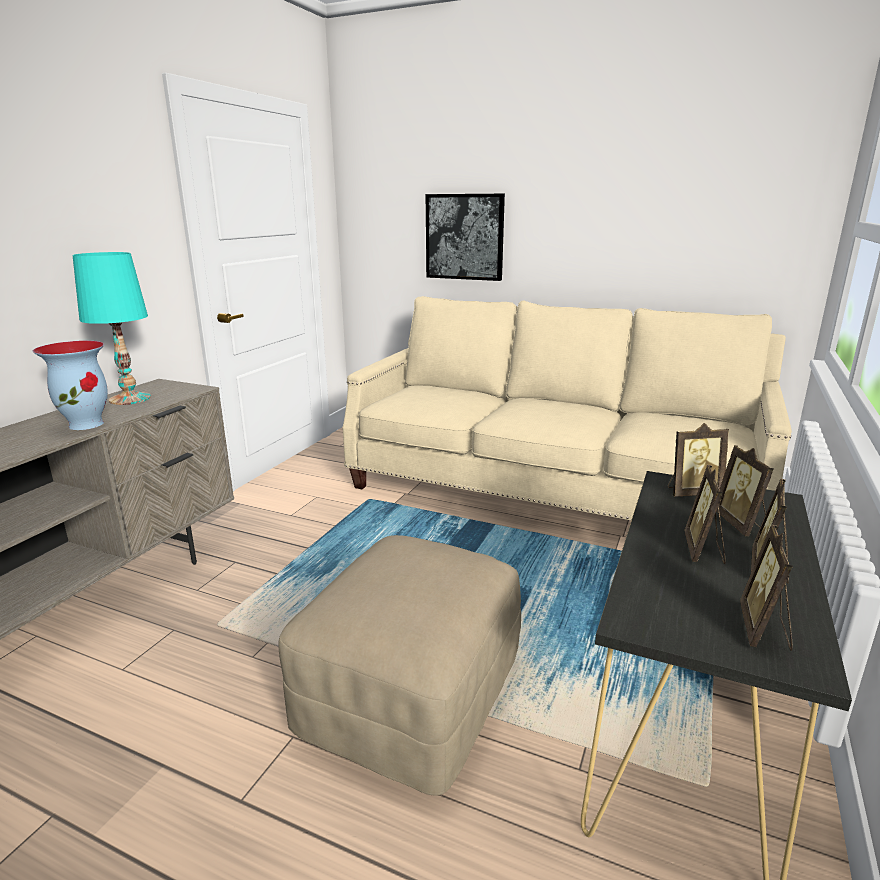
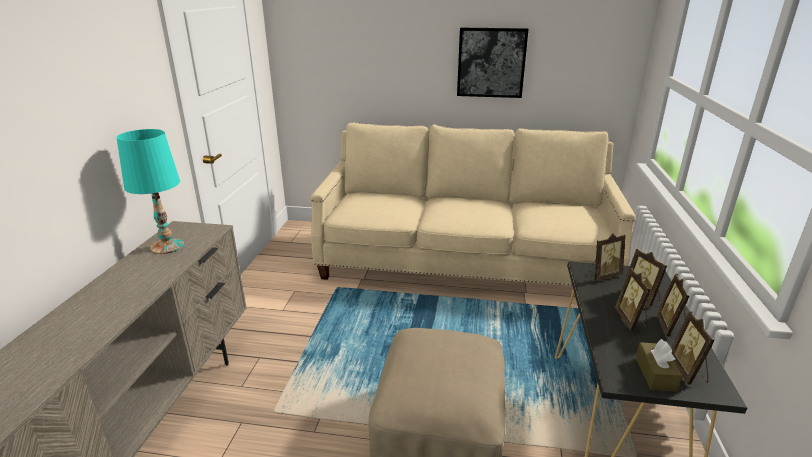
camera: 15 degrees left, 5 degrees up
vase [33,341,108,430] -> none
picture [426,194,505,281] -> picture moved to [457,28,529,98]
none -> brown tissue box [636,339,682,392]

